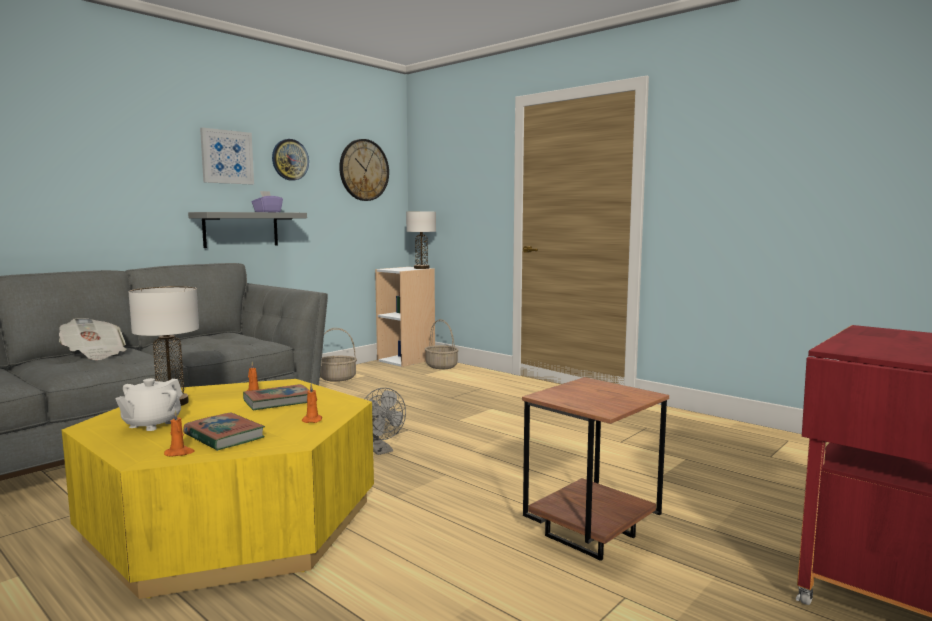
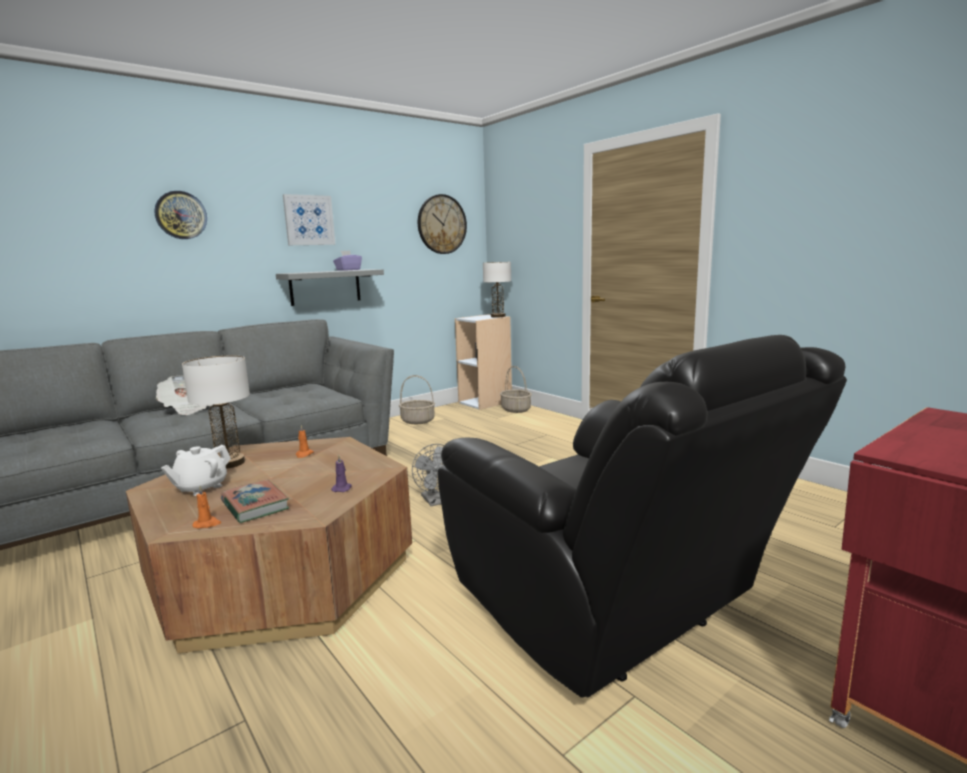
camera: 10 degrees right, 5 degrees up
yellow coffee table [62,379,374,599] -> brown coffee table [126,437,412,653]
book [243,384,309,410] -> none
wall clock [272,139,309,181] -> wall clock moved to [154,191,207,239]
orange candle [302,384,322,423] -> purple candle [331,454,352,492]
brown side table [522,377,669,561] -> black armchair [438,335,847,698]

